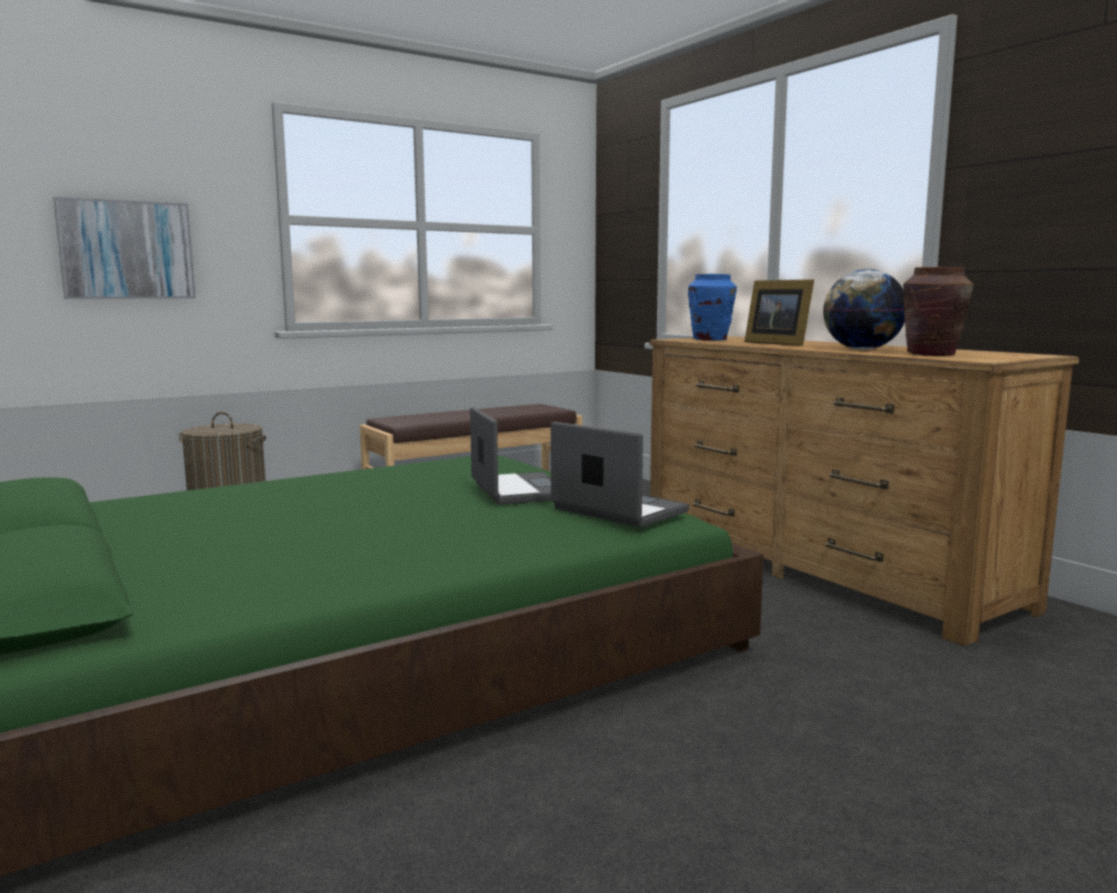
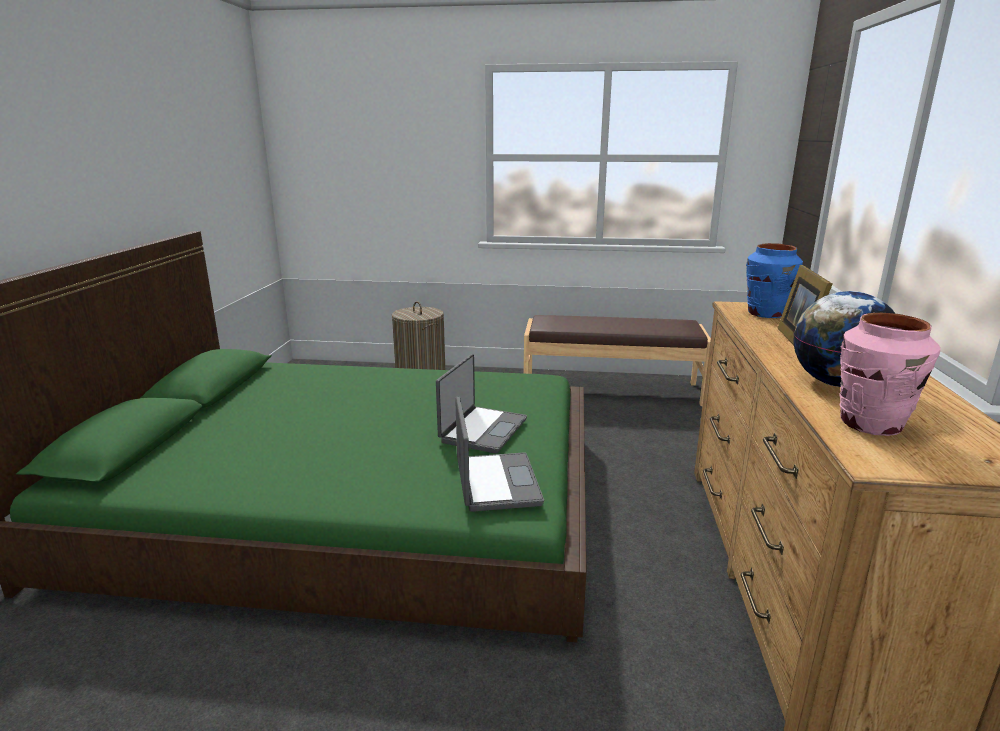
camera: 40 degrees right, 10 degrees up
picture [53,197,196,299] -> none
brown vase [903,267,973,356] -> pink vase [840,313,941,436]

